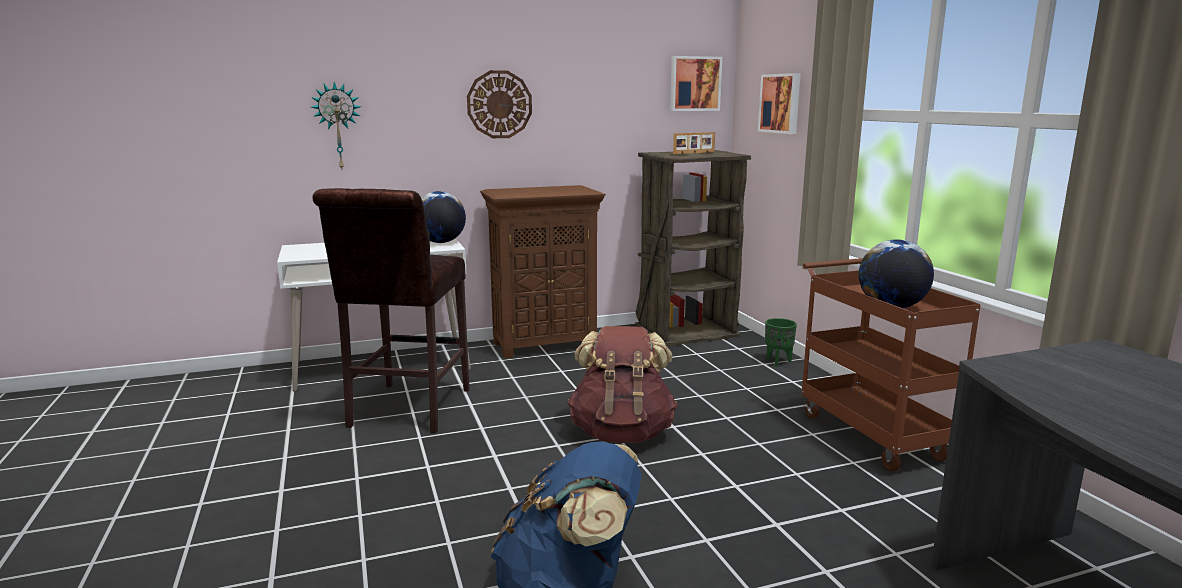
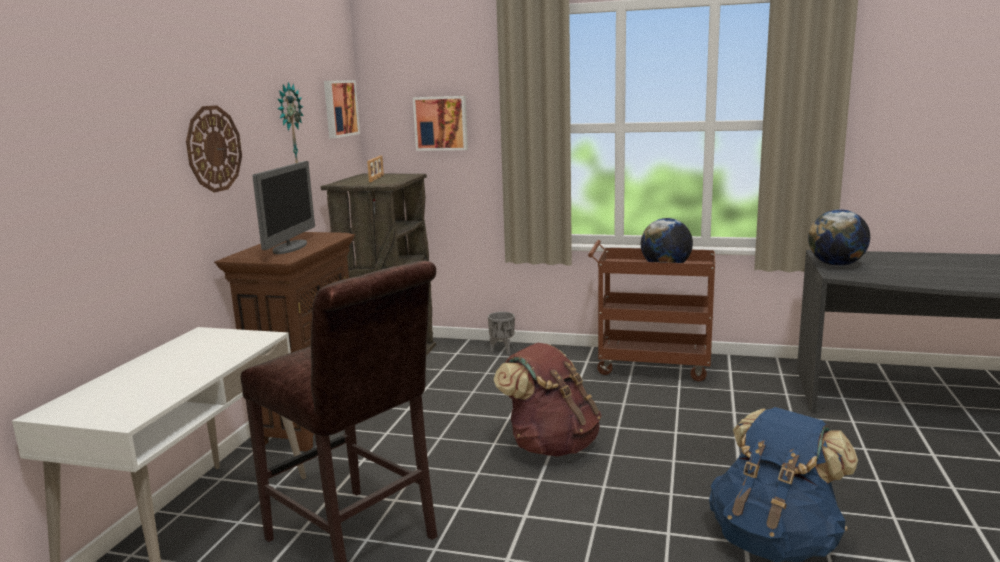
camera: 55 degrees left, 0 degrees up
wall clock [311,82,361,169] -> wall clock moved to [277,82,304,163]
globe [421,191,466,243] -> globe moved to [808,209,870,266]
green planter [765,318,797,367] -> grey planter [488,312,515,354]
none -> monitor [252,161,315,254]

